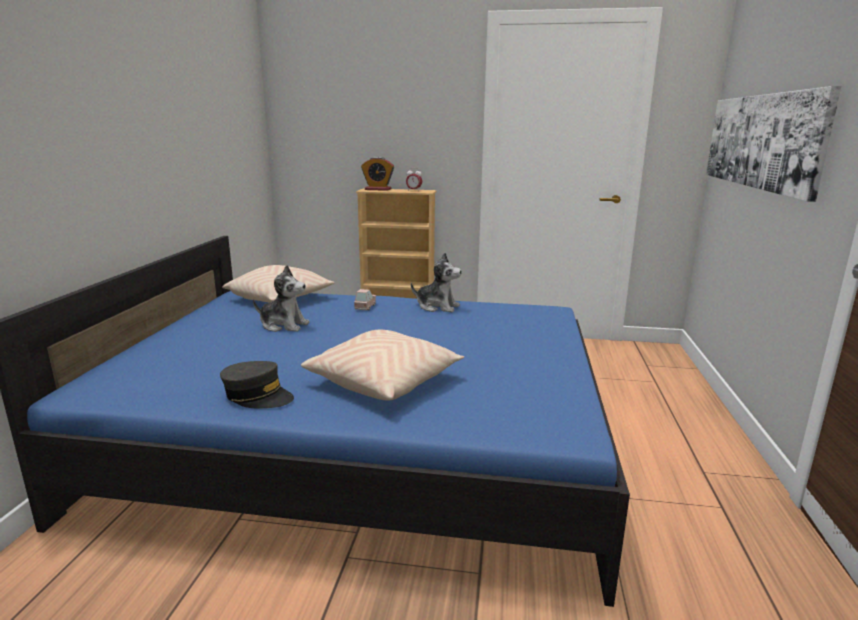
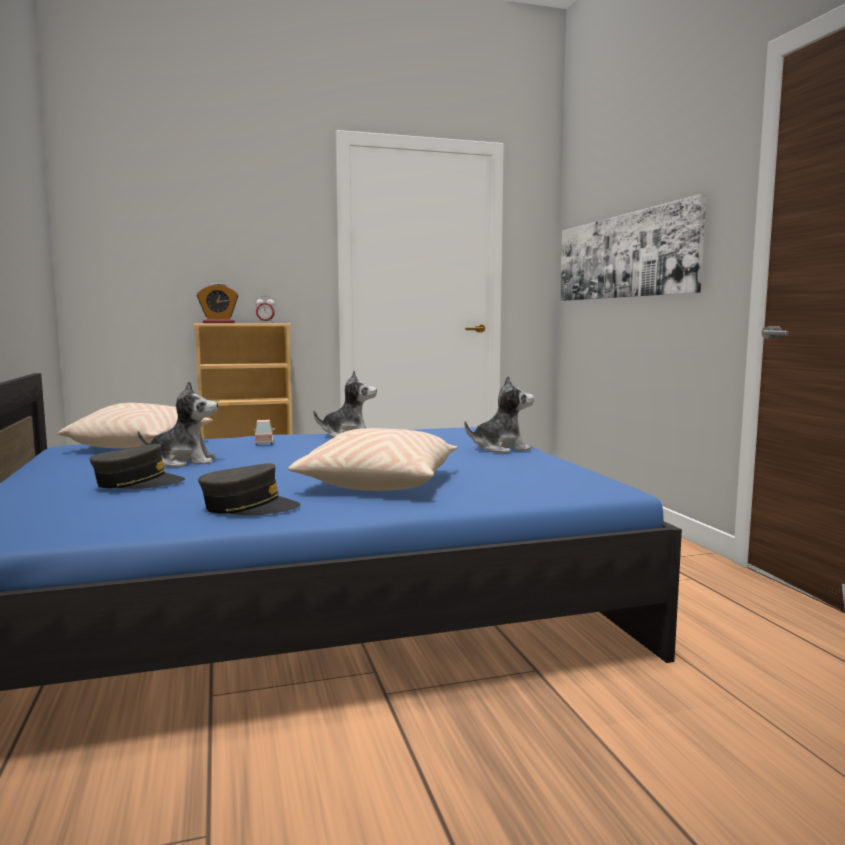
camera: 25 degrees left, 10 degrees down
none -> grey cap [89,444,185,489]
none -> plush toy [465,376,534,453]

